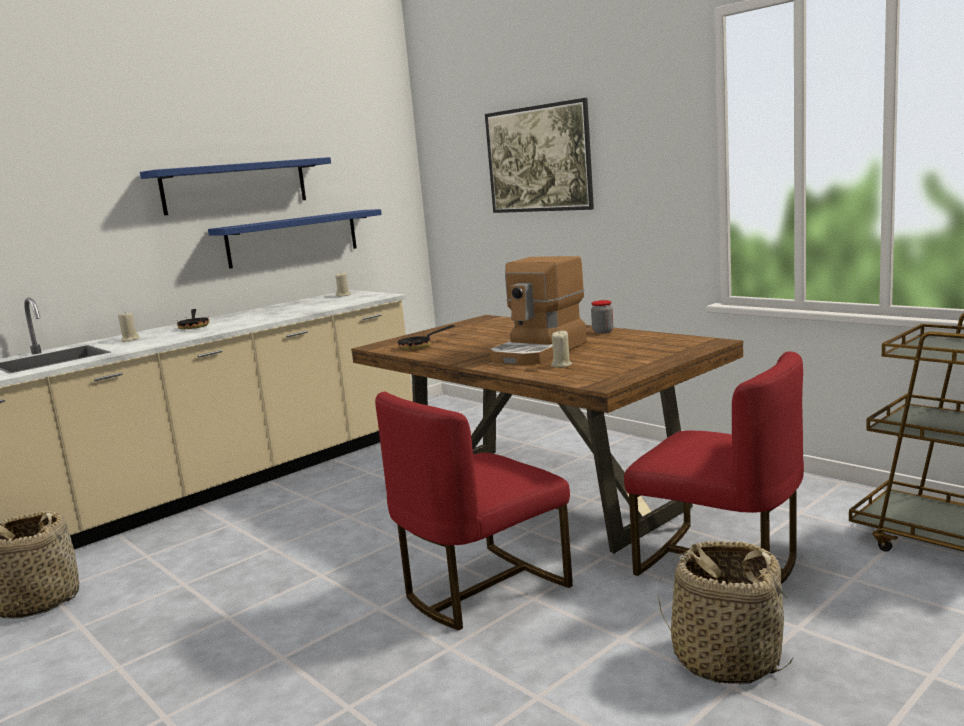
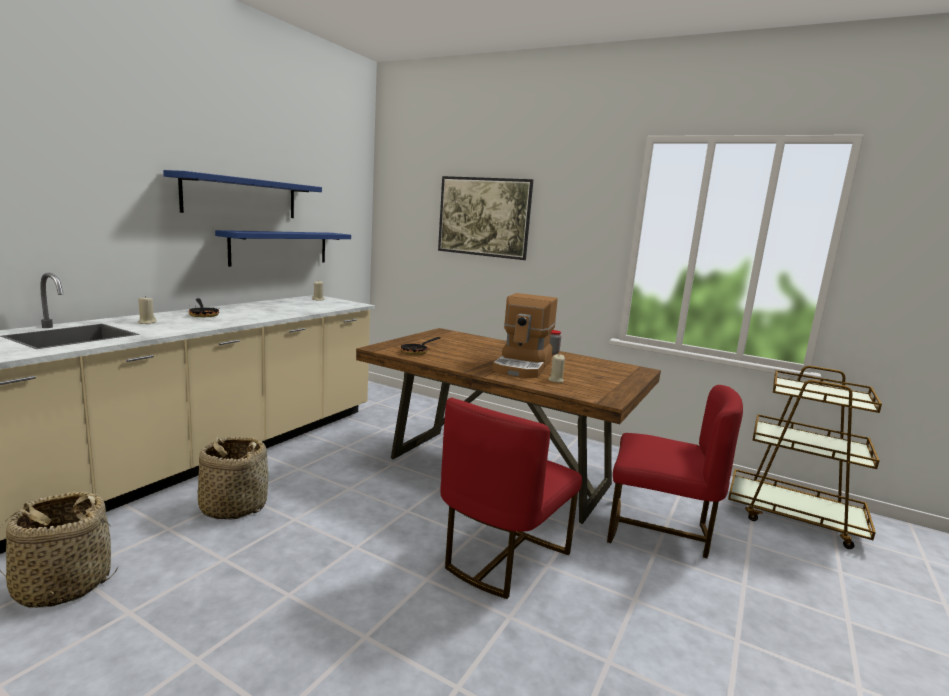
camera: 20 degrees left, 0 degrees up
basket [658,541,793,684] -> basket moved to [198,437,268,520]

